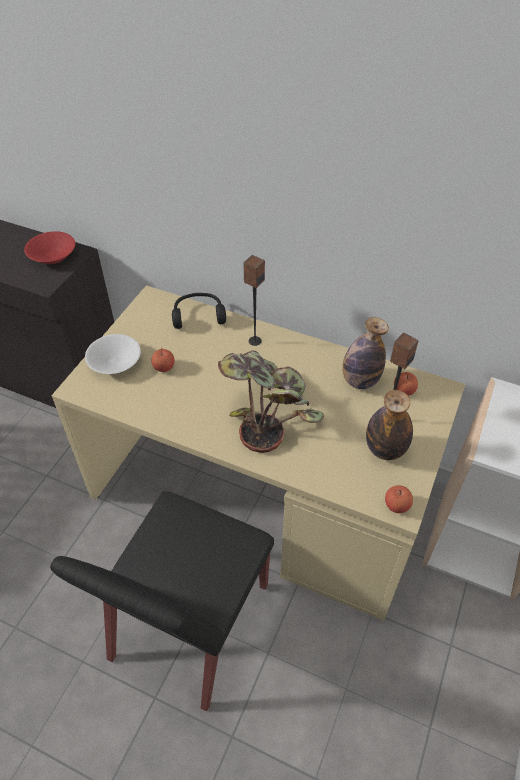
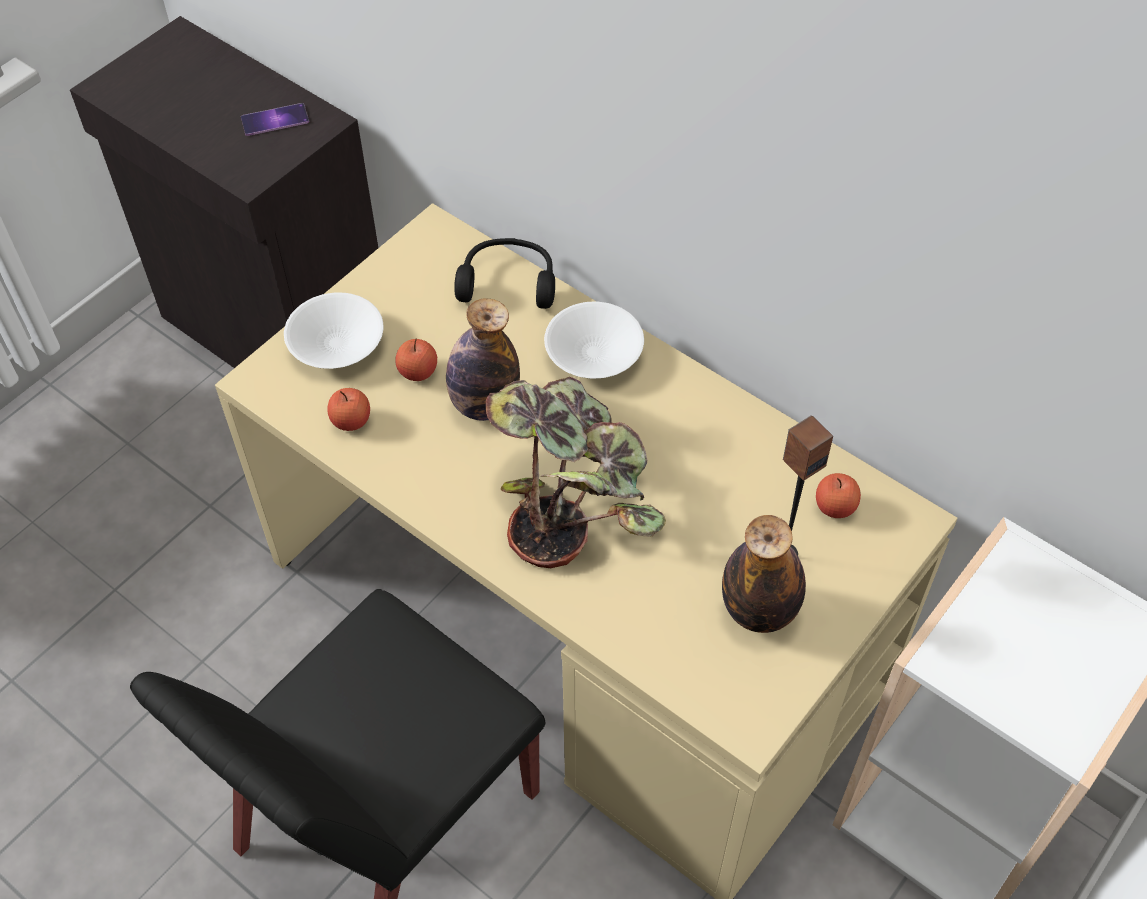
camera: 15 degrees right, 5 degrees up
red bowl [24,231,75,264] -> phone [241,103,309,136]
speaker [243,255,265,346] -> white bowl [544,302,644,379]
bottle [342,317,389,389] -> bottle moved to [446,299,520,421]
apple [385,485,413,513] -> apple moved to [327,388,370,431]

